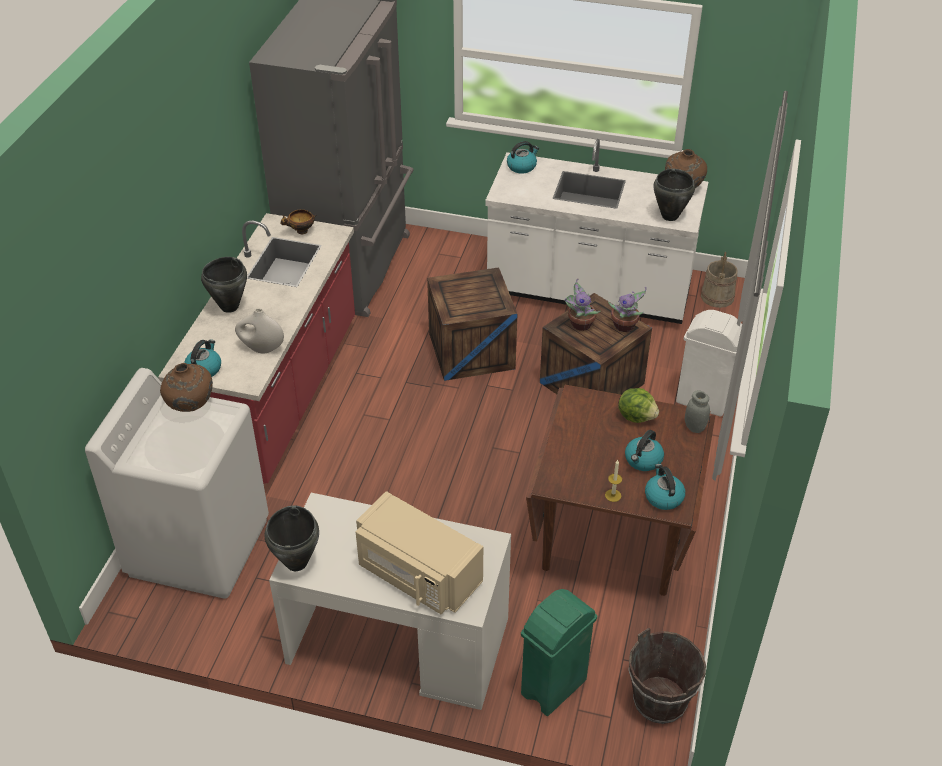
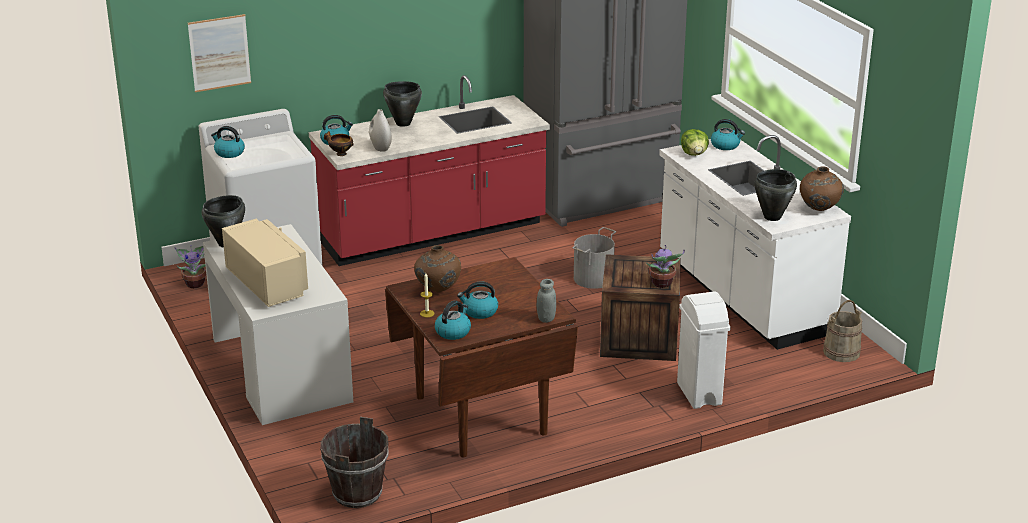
camera: 50 degrees right, 15 degrees down
brown vase [160,363,213,412] -> brown vase moved to [414,245,461,292]
bowl [280,209,316,234] -> bowl moved to [324,131,354,156]
beige microwave [356,491,483,614] -> beige microwave turned 150 degrees clockwise [222,219,308,307]
crate [427,267,517,381] -> grey bucket [572,227,616,289]
green trash can [521,589,597,716] -> none
potted plant [565,278,600,331] -> potted plant moved to [174,245,206,288]
lettuce [618,388,659,423] -> lettuce moved to [681,129,709,156]
none -> picture [188,14,251,92]
none -> kettle [211,126,245,158]

